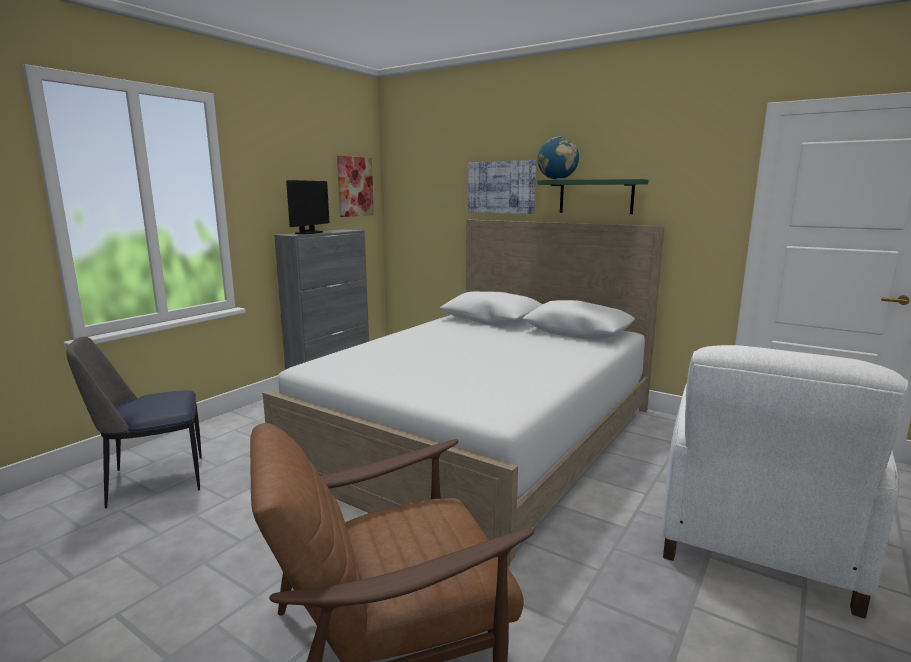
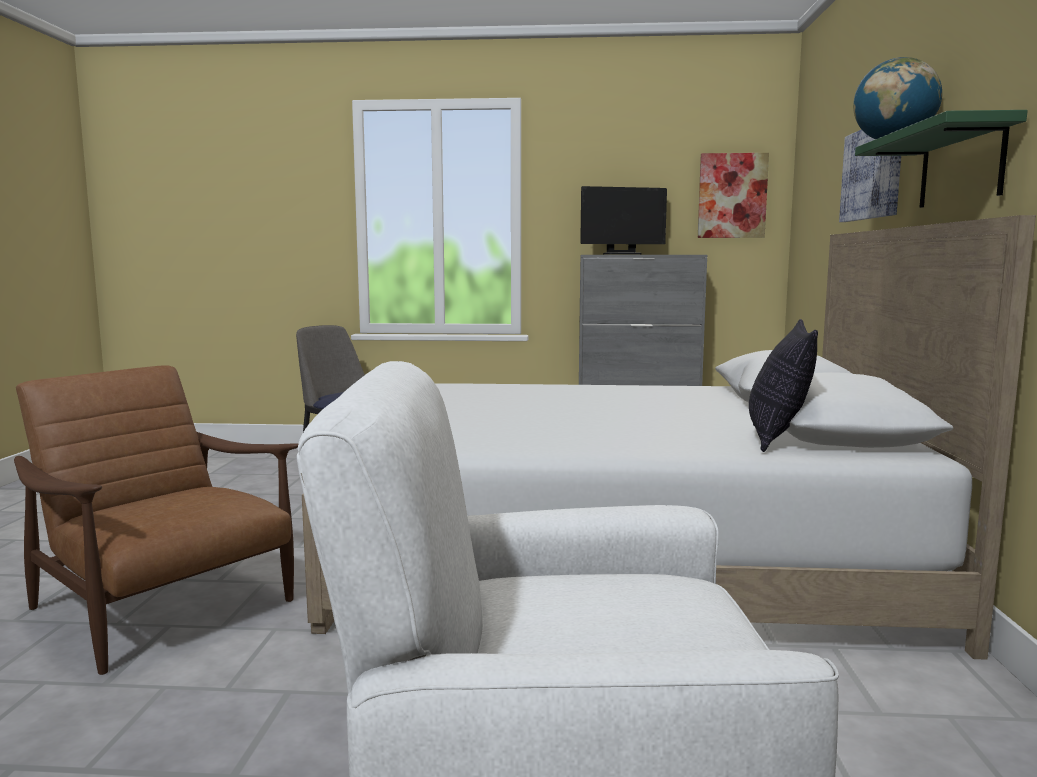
camera: 60 degrees right, 5 degrees down
none -> pillow [749,319,818,452]

